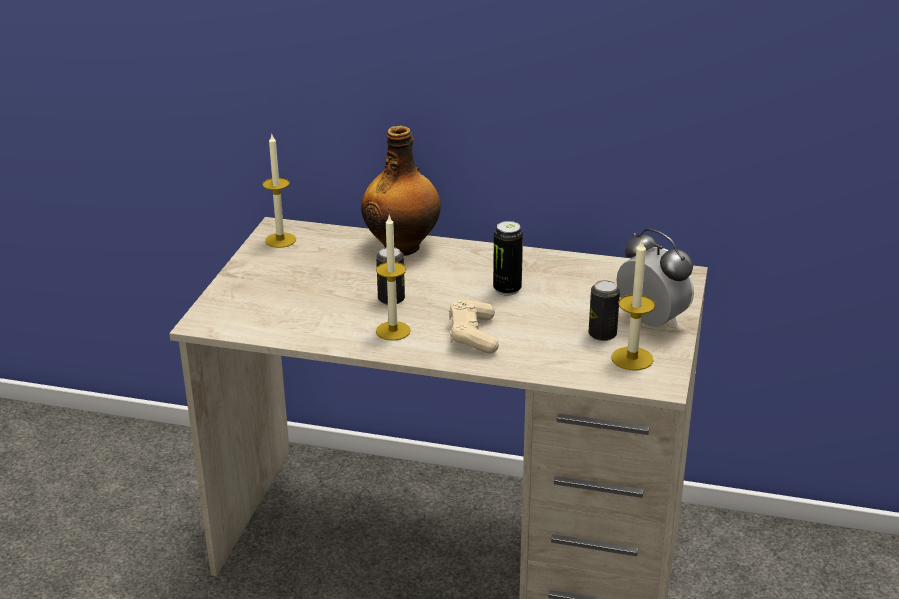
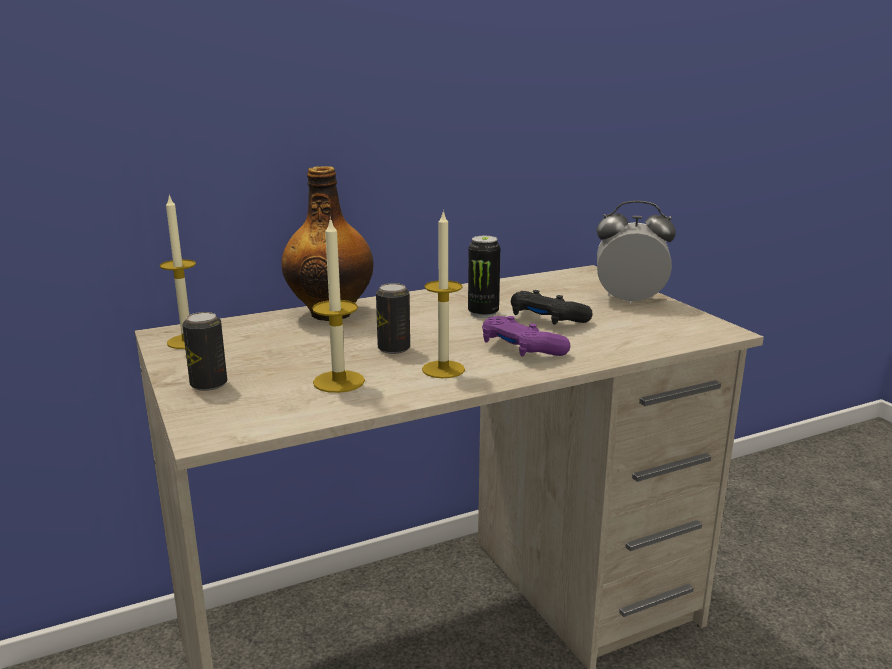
camera: 40 degrees left, 10 degrees down
beige game controller [449,300,499,354] -> purple game controller [482,316,570,357]
can [588,280,620,341] -> can moved to [182,312,227,391]
candle [611,241,655,370] -> candle moved to [312,217,365,393]
none -> black game controller [511,290,592,325]

